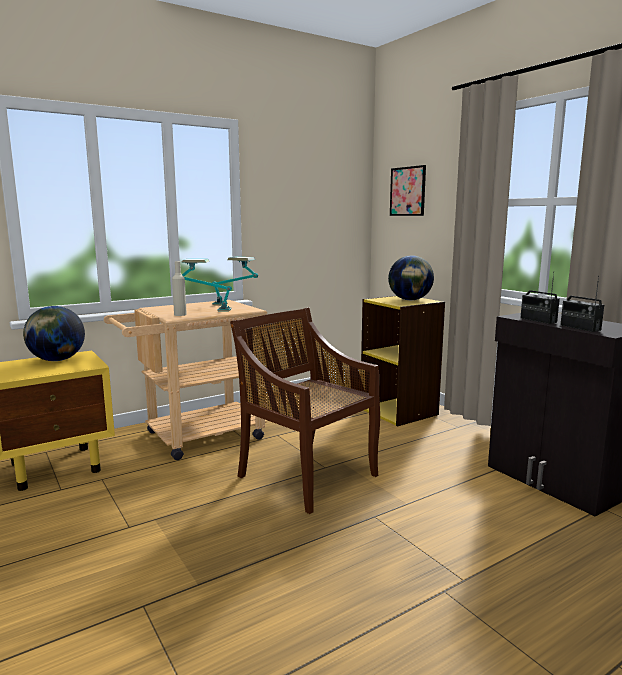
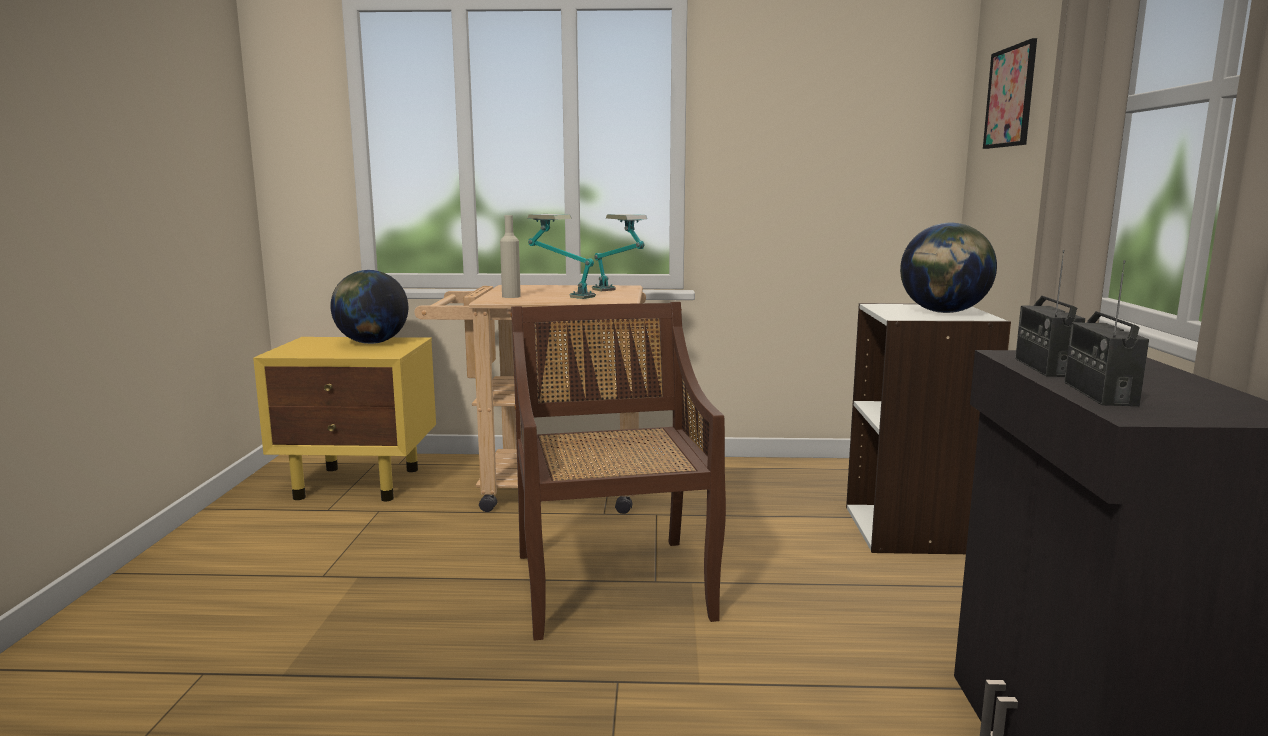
camera: 35 degrees right, 0 degrees up
yellow bookcase [361,295,445,427] -> white bookcase [846,303,1011,554]

